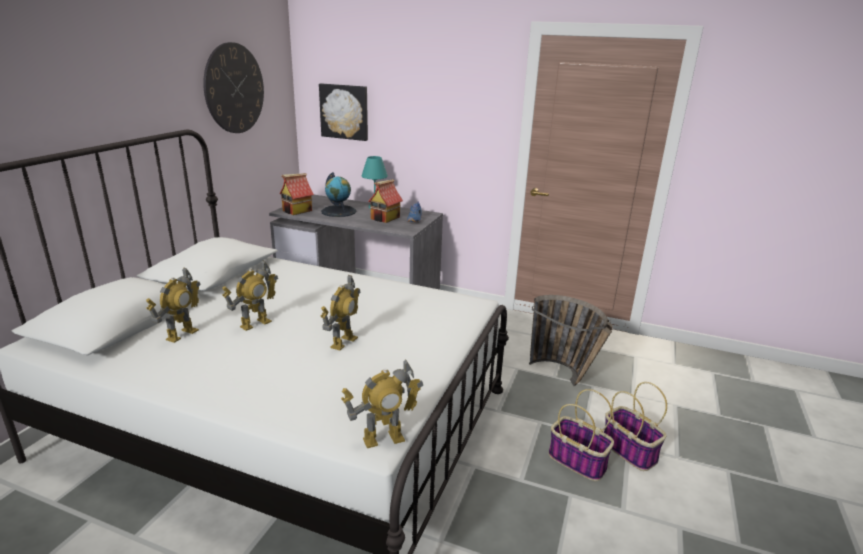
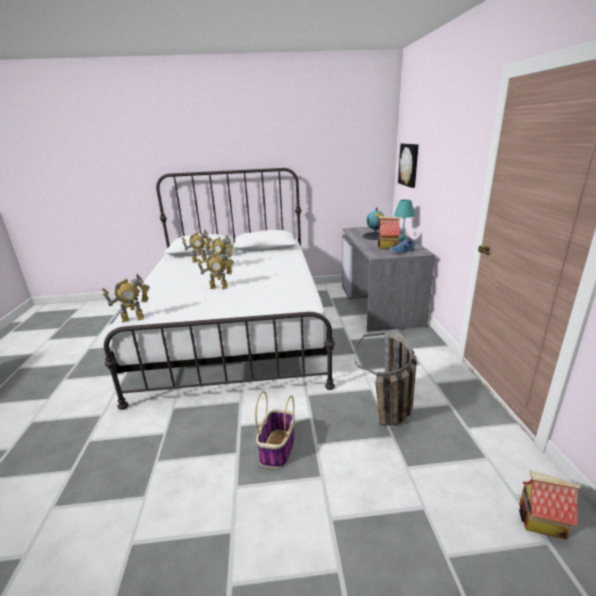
camera: 65 degrees right, 0 degrees up
wall clock [203,42,264,133] -> none
toy house [279,173,314,215] -> toy house moved to [519,470,581,540]
toy robot [341,360,423,448] -> toy robot turned 60 degrees counterclockwise [101,274,150,322]
basket [604,382,667,471] -> none

